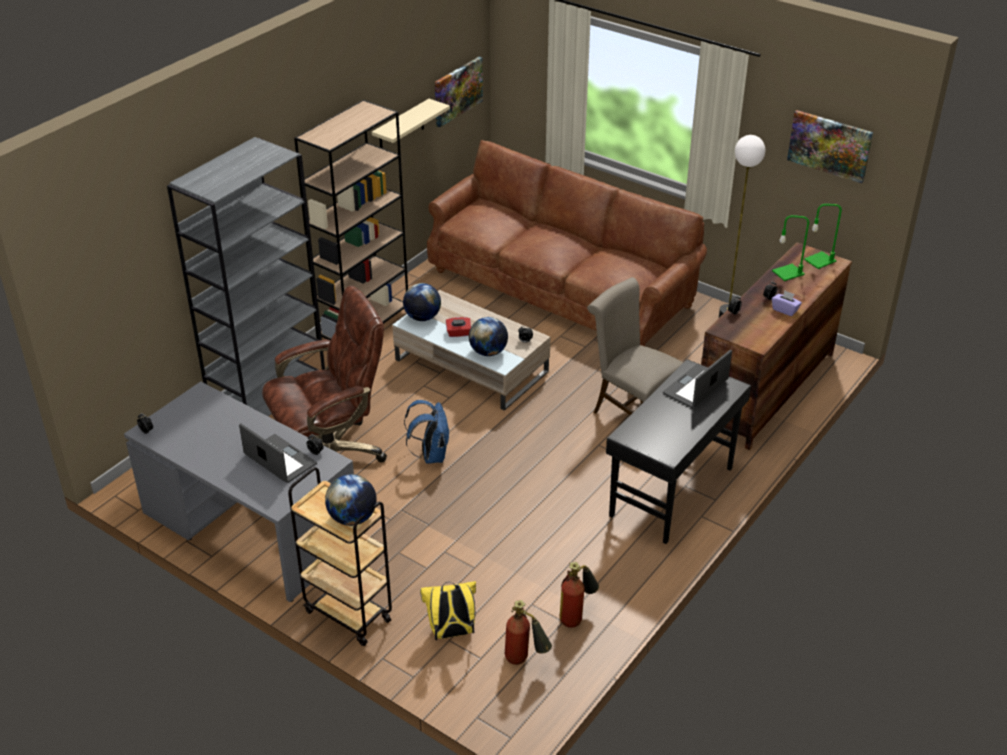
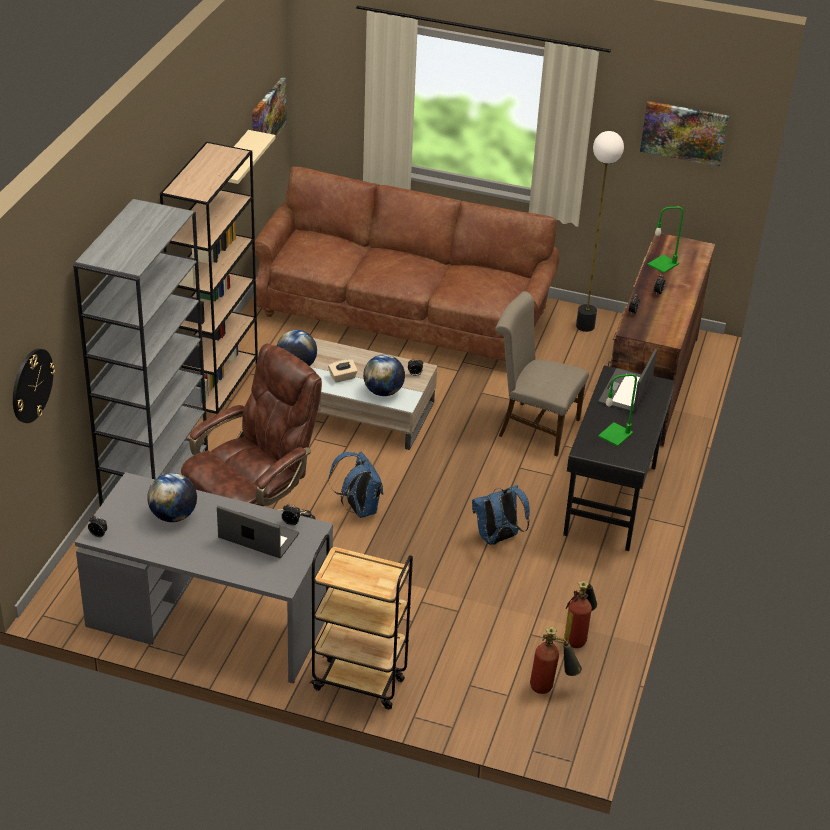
camera: 20 degrees left, 0 degrees up
globe [325,474,377,526] -> globe moved to [147,473,197,522]
yellow backpack [420,581,476,640] -> none
red tissue box [446,317,471,337] -> beige tissue box [328,359,358,382]
purple tissue box [772,290,802,316] -> none
green table lamp [804,204,842,269] -> green table lamp moved to [598,374,637,446]
none -> wall clock [13,349,55,423]
none -> blue backpack [472,485,530,545]

